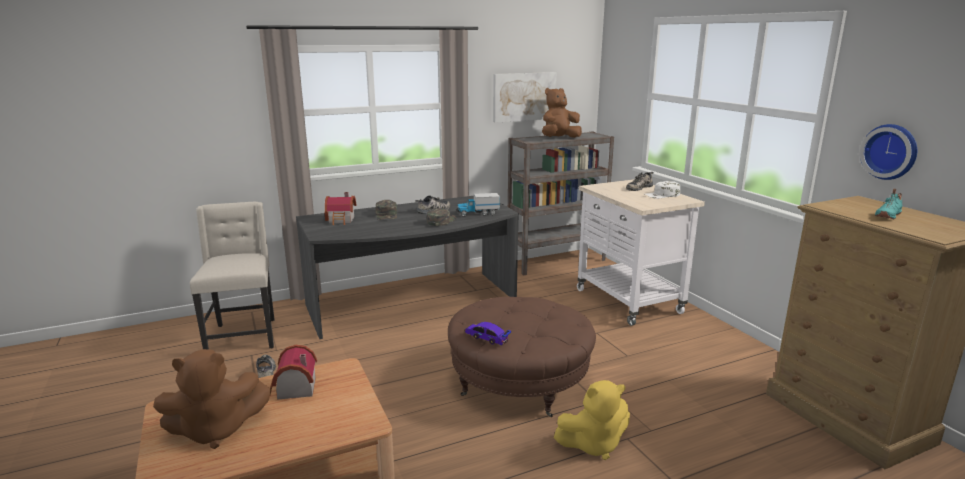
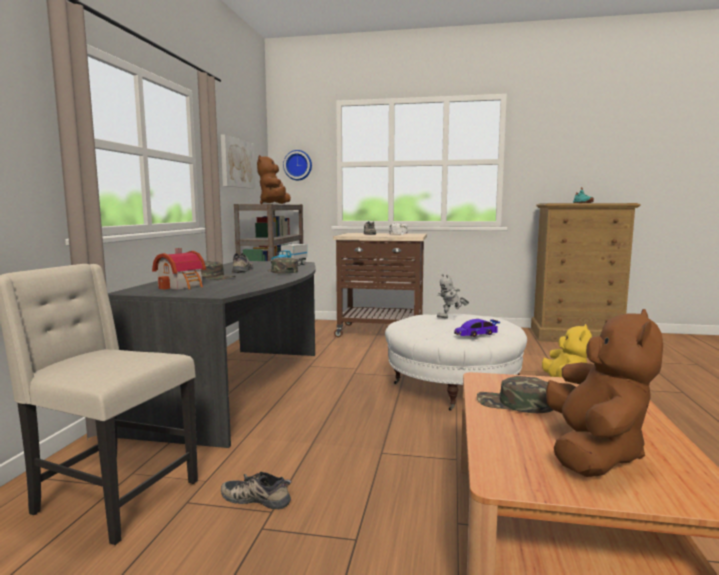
camera: 55 degrees left, 10 degrees down
toy house [269,345,317,400] -> green cap [477,376,553,413]
brown ottoman [448,297,596,417] -> white ottoman [385,314,527,411]
white cart [577,179,705,326] -> brown cart [333,233,427,338]
wall clock [860,124,917,180] -> wall clock moved to [283,150,312,180]
none -> toy robot [437,274,469,318]

